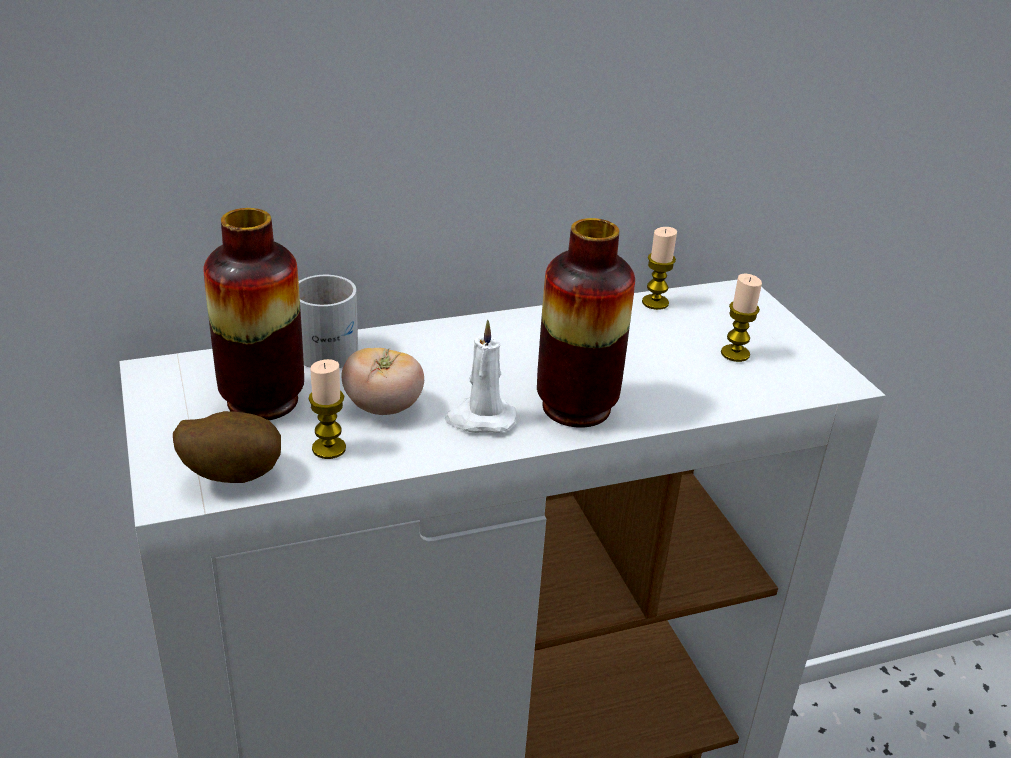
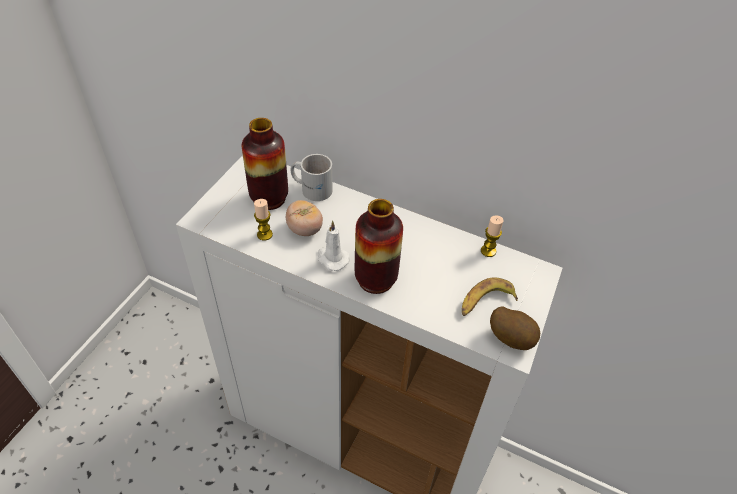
camera: 45 degrees right, 15 degrees up
potato [173,411,281,483] -> potato moved to [490,306,540,350]
candle [721,274,762,362] -> banana [462,277,518,316]

